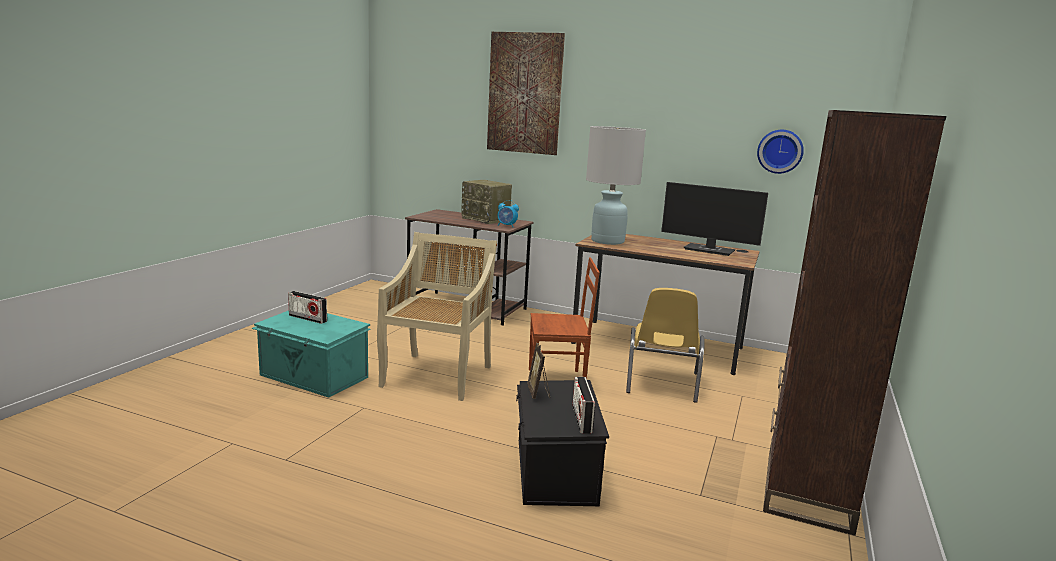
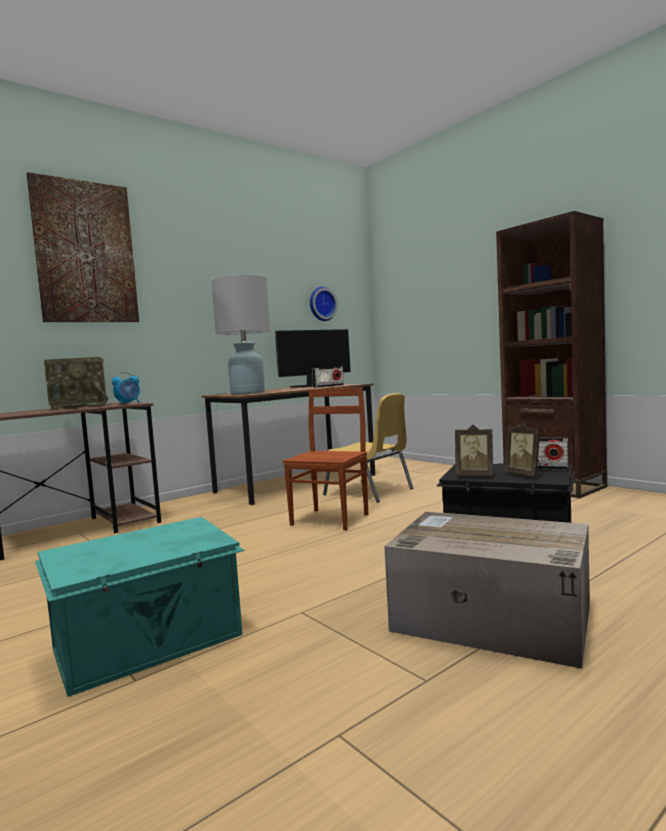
camera: 60 degrees left, 10 degrees down
radio [288,291,327,324] -> radio moved to [312,366,344,388]
beige chair [377,232,497,401] -> none
none -> cardboard box [384,512,590,669]
none -> picture frame [504,422,543,476]

